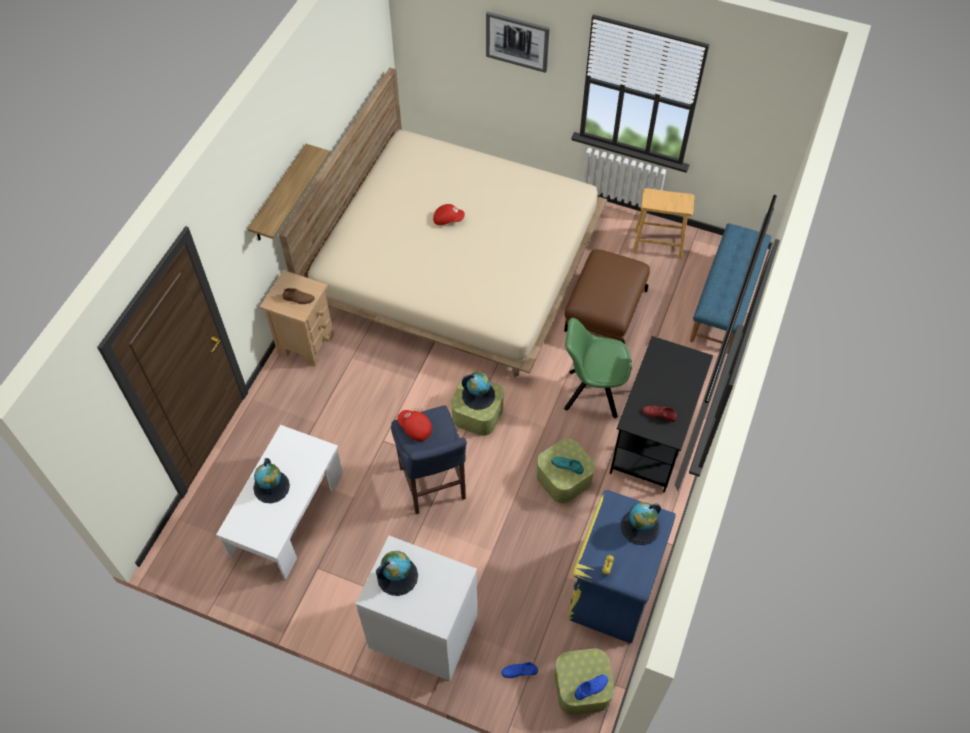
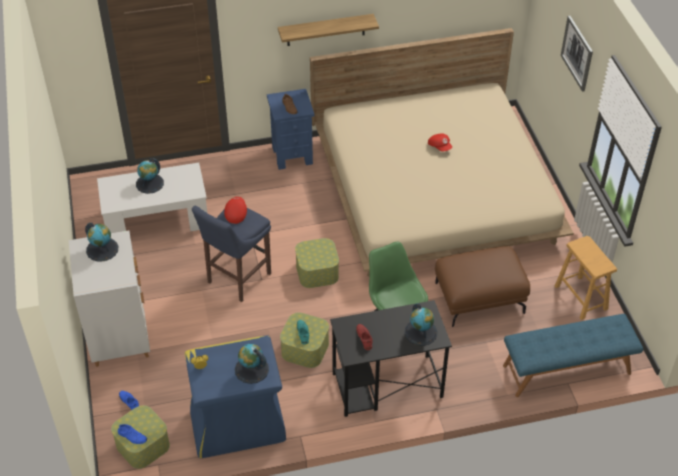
camera: 55 degrees right, 10 degrees down
beige nightstand [260,270,334,366] -> blue nightstand [267,89,314,170]
globe [462,372,495,410] -> globe moved to [405,303,438,346]

